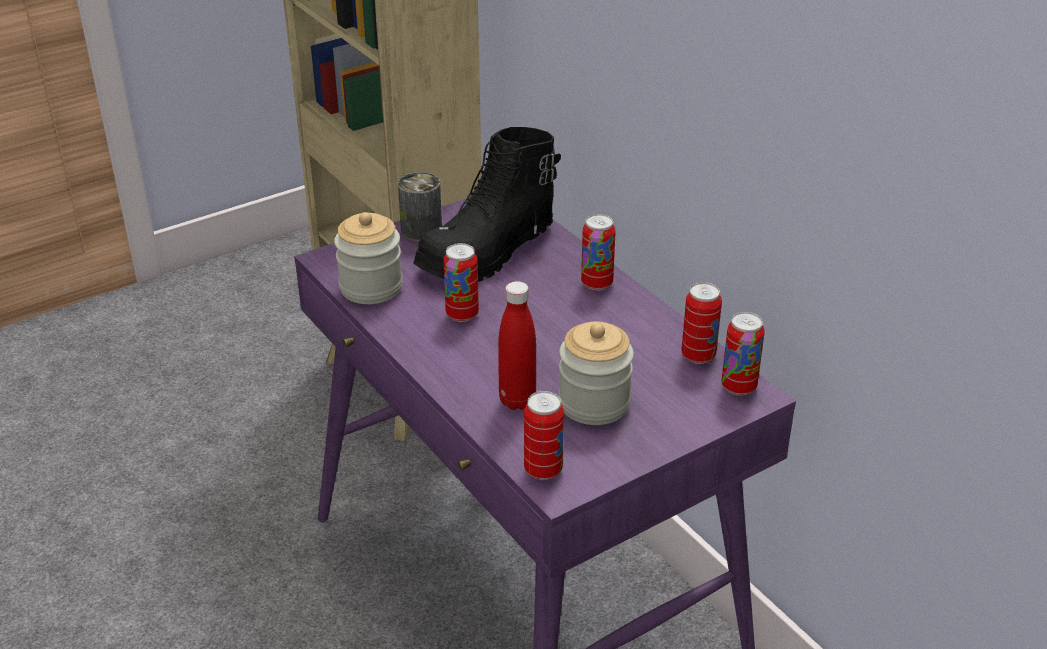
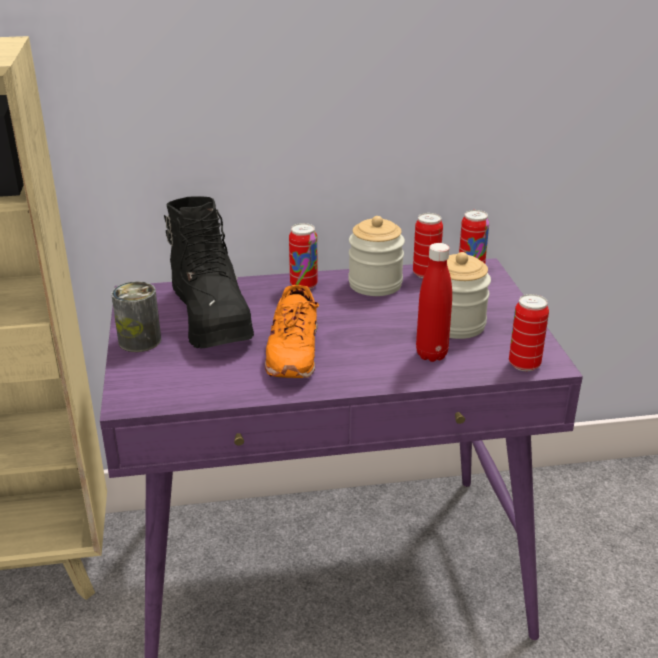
camera: 65 degrees left, 5 degrees down
jar [334,212,403,304] -> jar moved to [348,216,405,296]
can [443,243,479,322] -> orange shoe [265,285,319,378]

